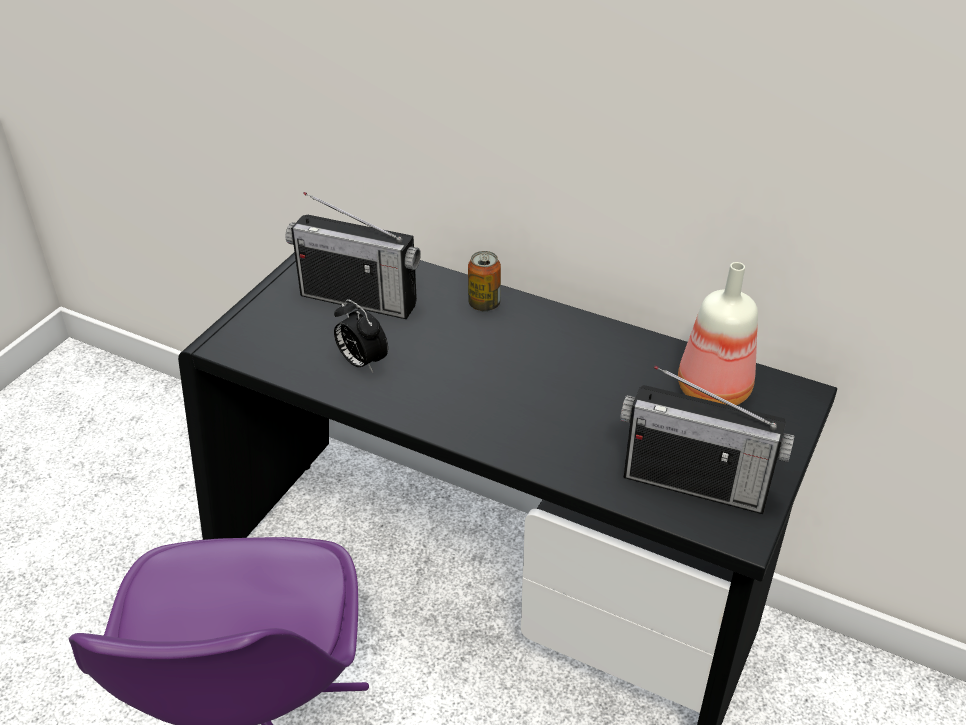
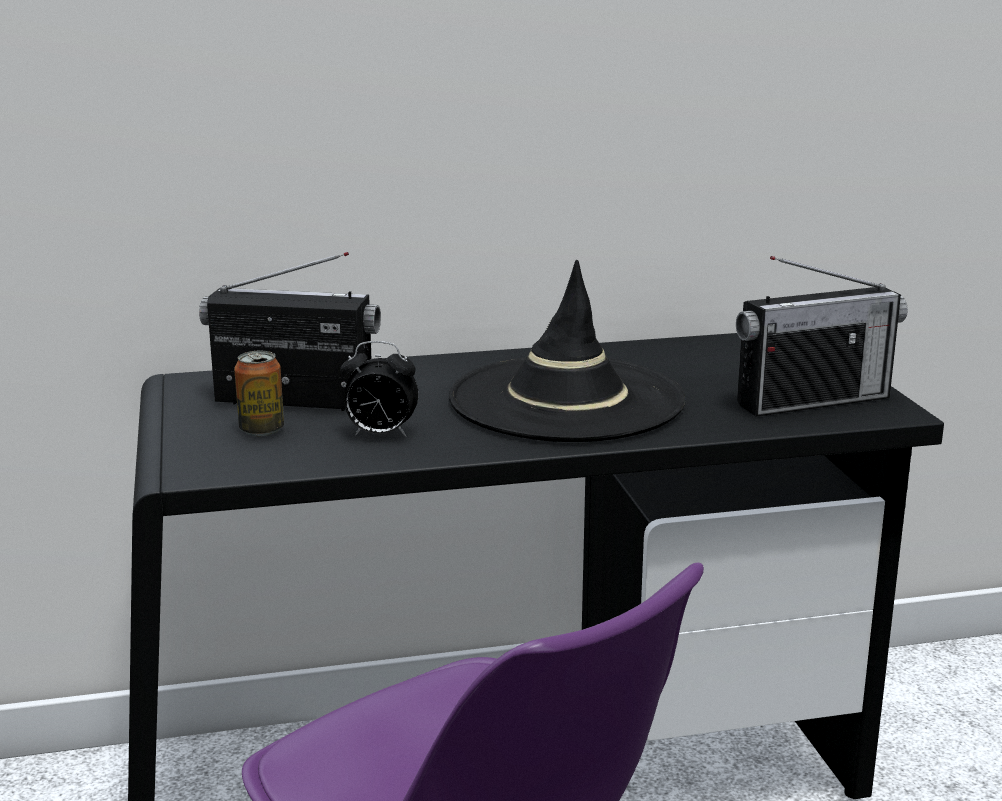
camera: 40 degrees left, 20 degrees down
radio [285,192,421,319] -> radio turned 150 degrees counterclockwise [199,252,381,411]
can [468,251,501,311] -> can moved to [234,351,284,436]
bottle [678,262,758,405] -> none
none -> black hat [449,260,686,442]

